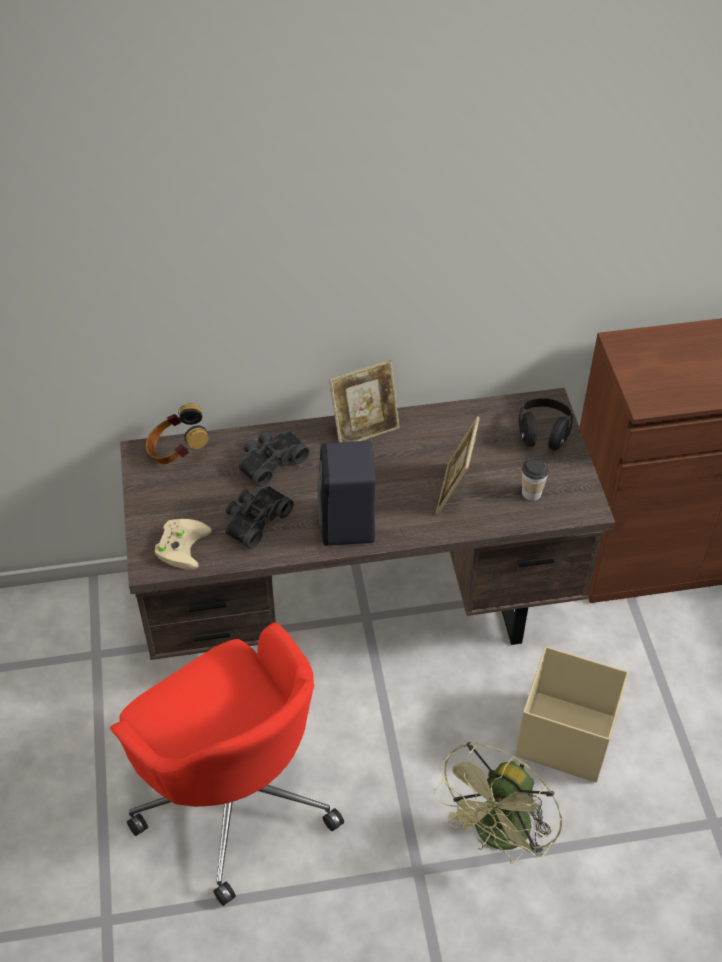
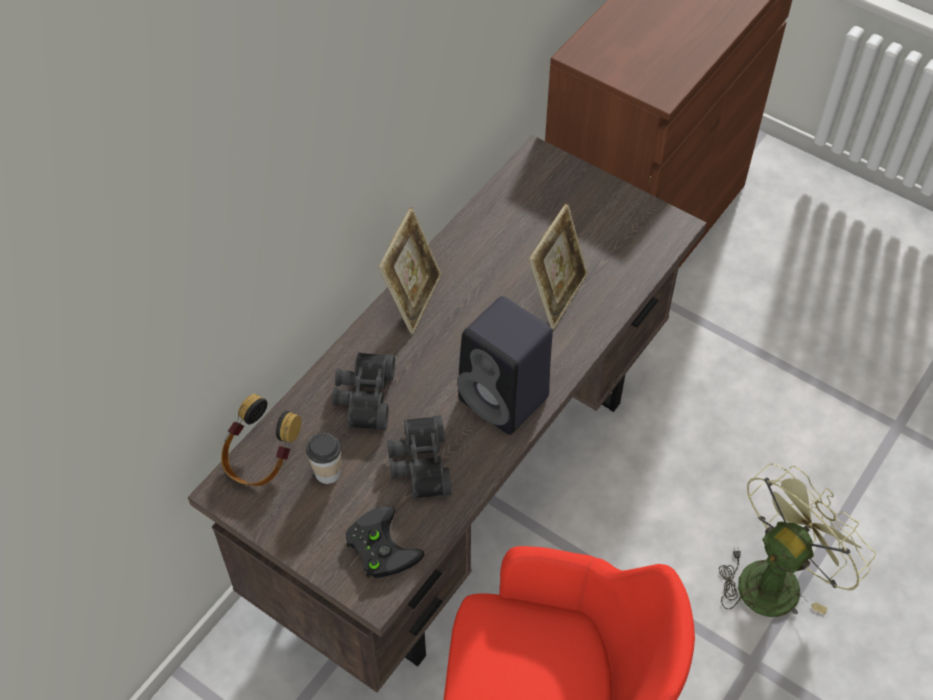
camera: 45 degrees left, 5 degrees up
beige game controller [155,519,211,570] -> black game controller [346,506,424,578]
green fan [434,742,562,864] -> green fan turned 120 degrees counterclockwise [719,463,876,617]
picture frame [436,416,480,515] -> picture frame turned 120 degrees counterclockwise [529,204,588,329]
beige storage box [515,646,628,782] -> none
black headphones [519,398,573,451] -> none
cup [522,458,549,501] -> cup moved to [306,433,341,484]

